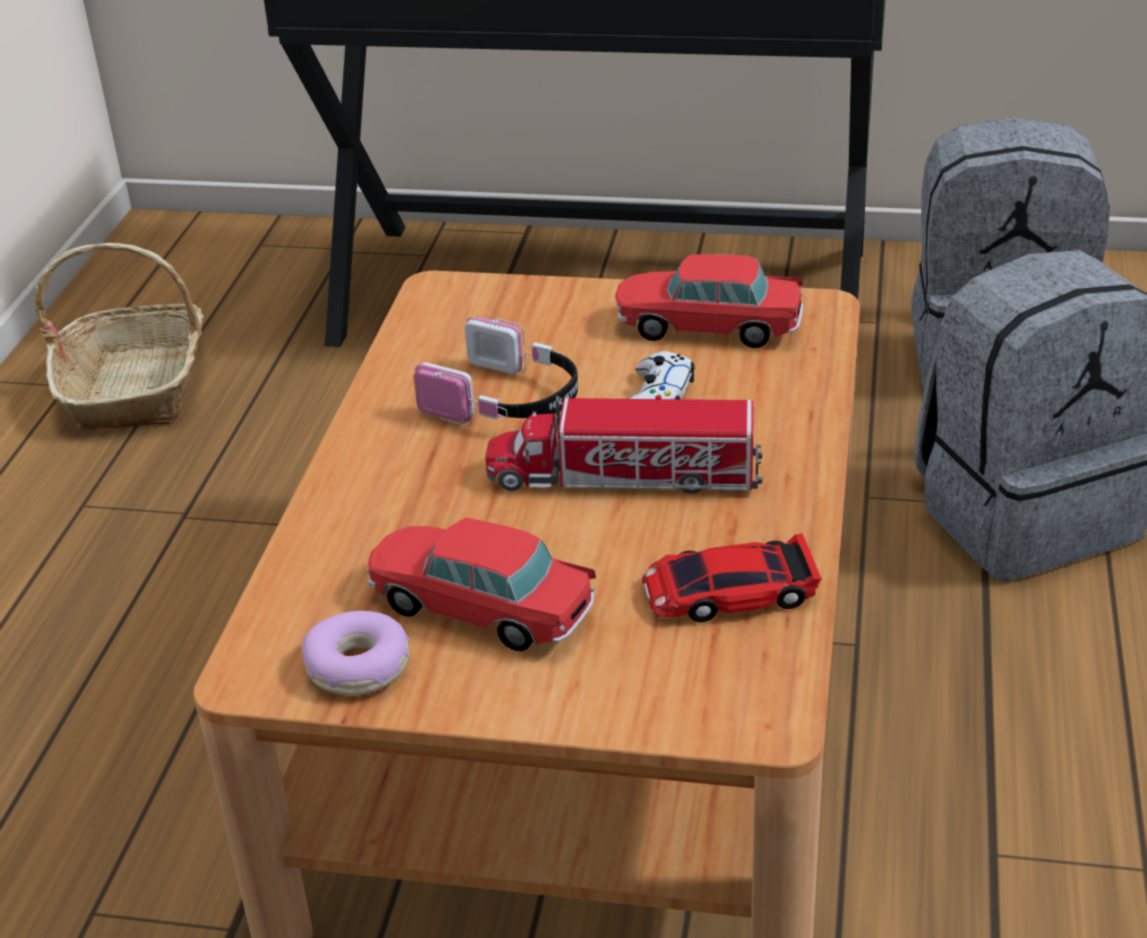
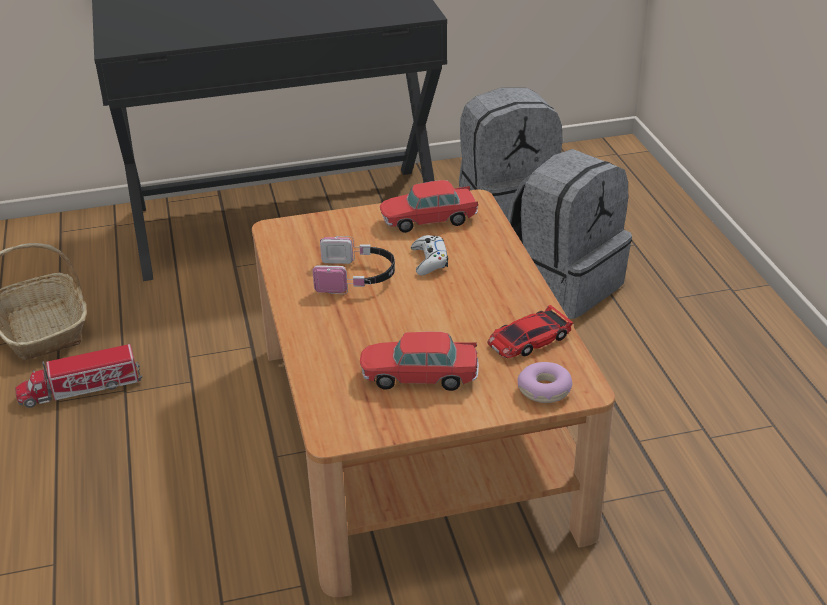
camera: 25 degrees left, 0 degrees up
donut [302,611,410,696] -> donut moved to [518,362,572,403]
toy truck [485,396,763,494] -> toy truck moved to [15,344,142,408]

